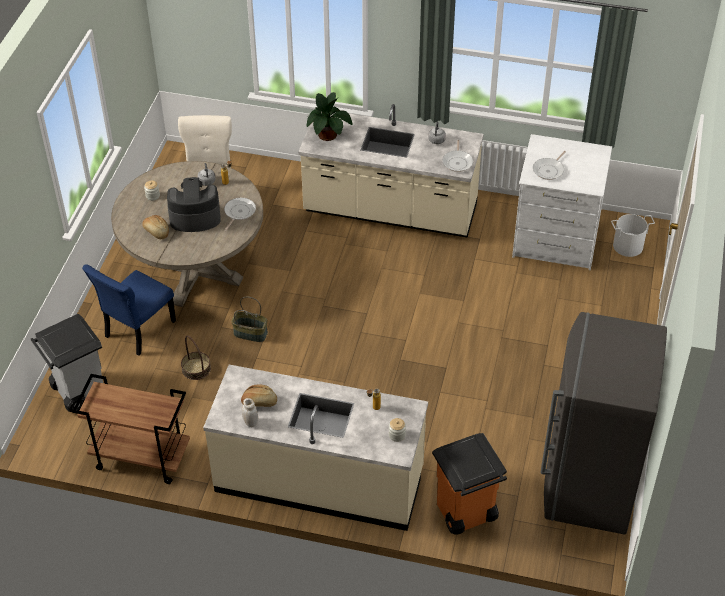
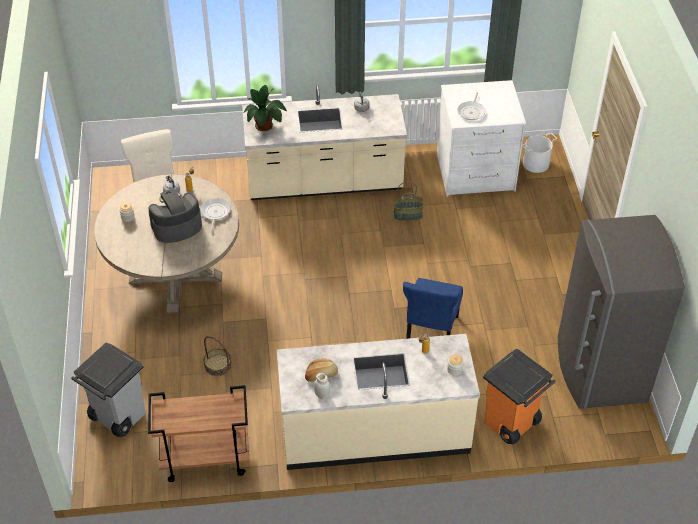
camera: 20 degrees left, 0 degrees up
blue chair [82,264,176,356] -> blue chair moved to [403,278,463,339]
bread [142,215,169,239] -> none
basket [231,297,268,342] -> basket moved to [393,181,424,220]
frying pan [442,140,473,172] -> none

